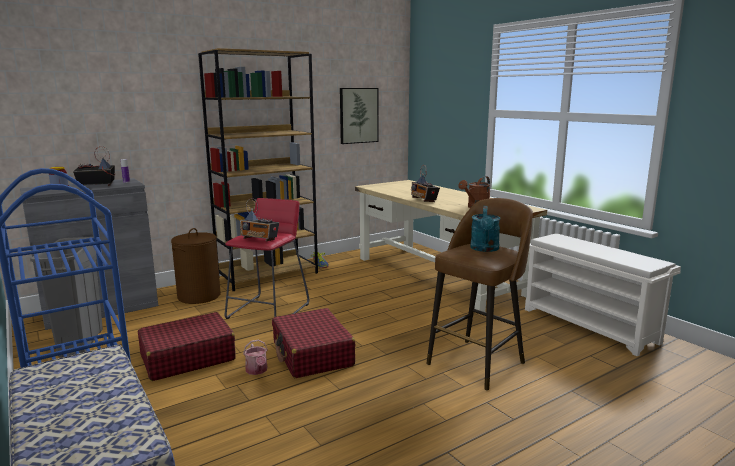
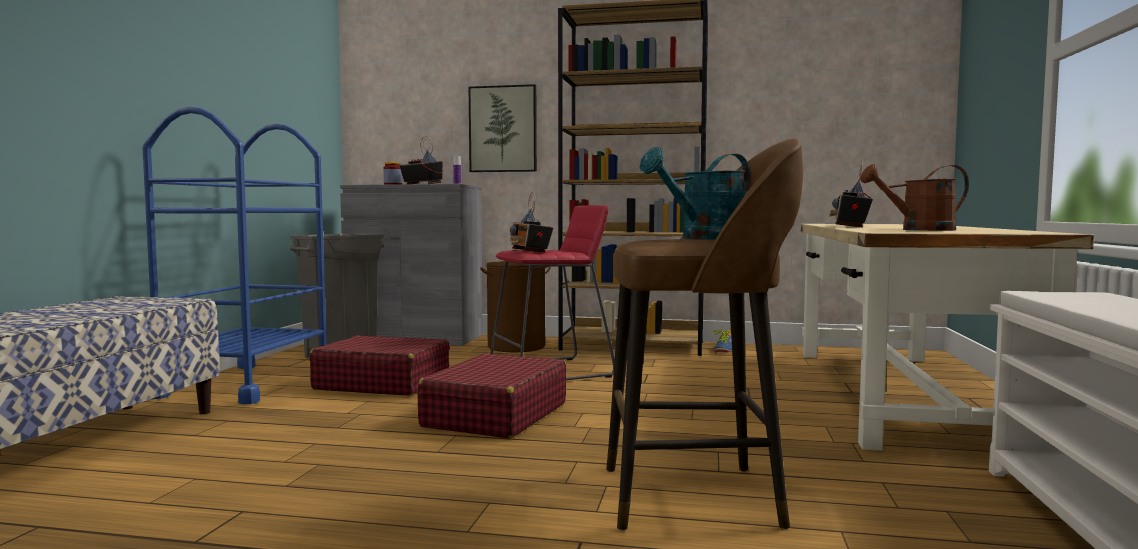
camera: 45 degrees right, 10 degrees down
watering can [243,339,268,375] -> none
picture [340,88,379,144] -> picture moved to [469,84,537,172]

